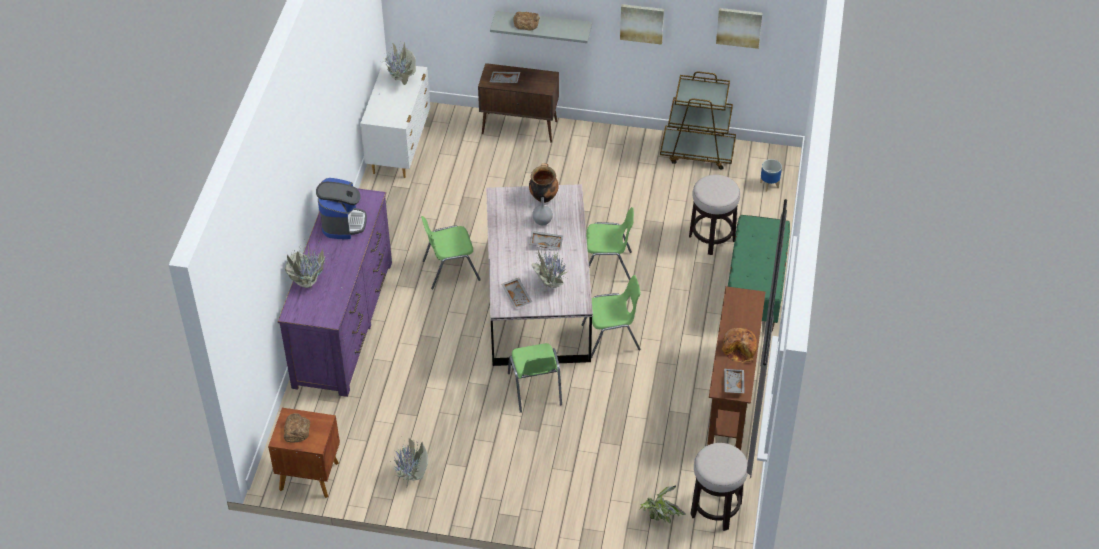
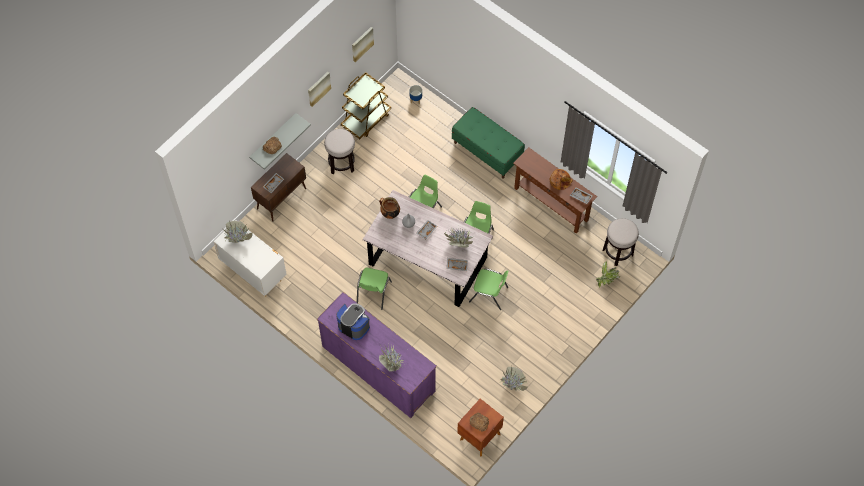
camera: 60 degrees left, 15 degrees up
stool [689,175,740,255] -> stool moved to [324,129,355,175]

